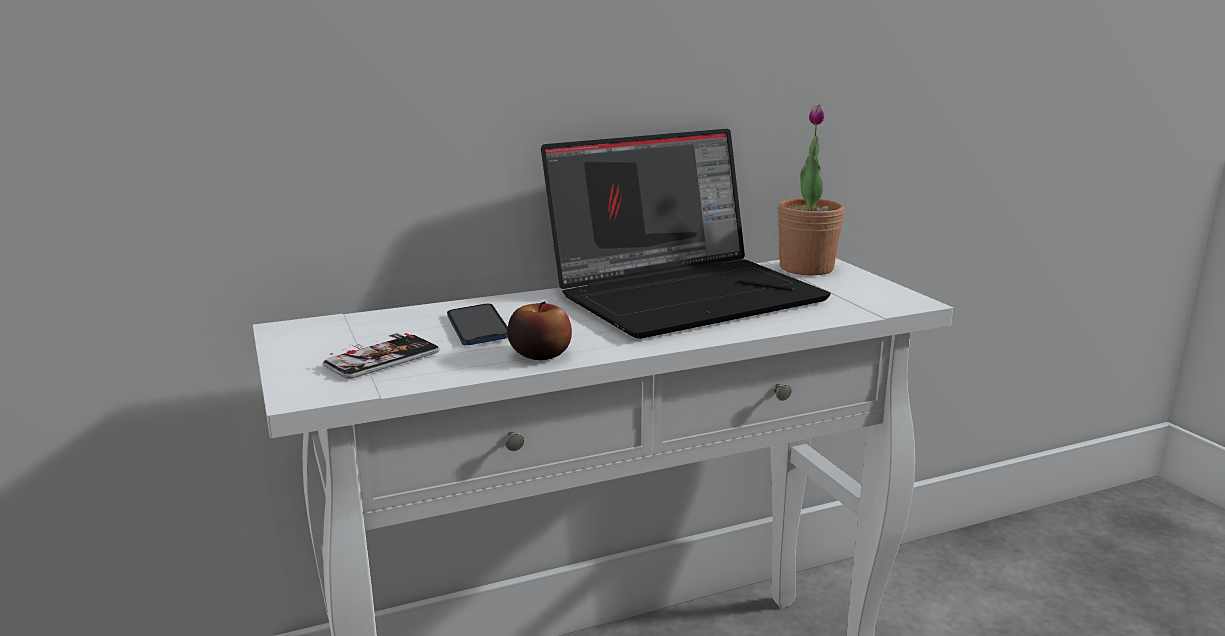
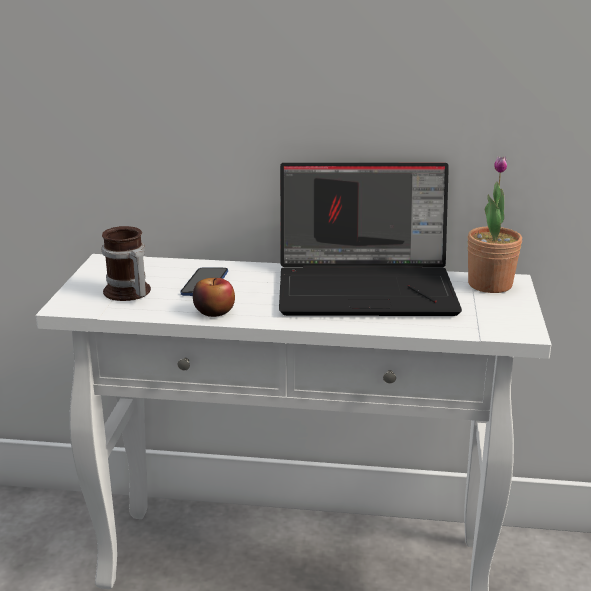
camera: 30 degrees right, 5 degrees up
phone [323,333,440,379] -> mug [102,226,151,301]

